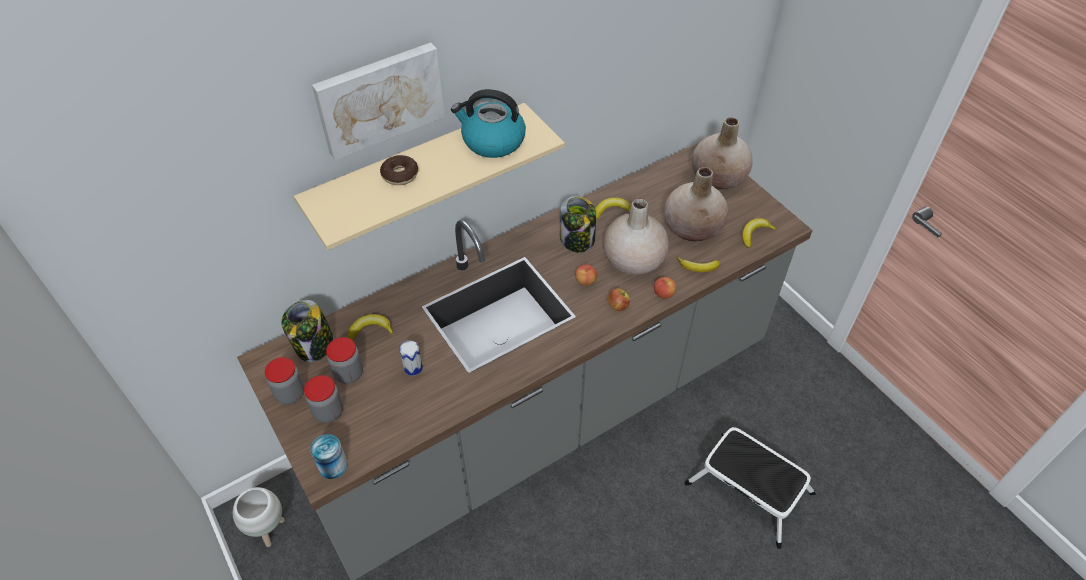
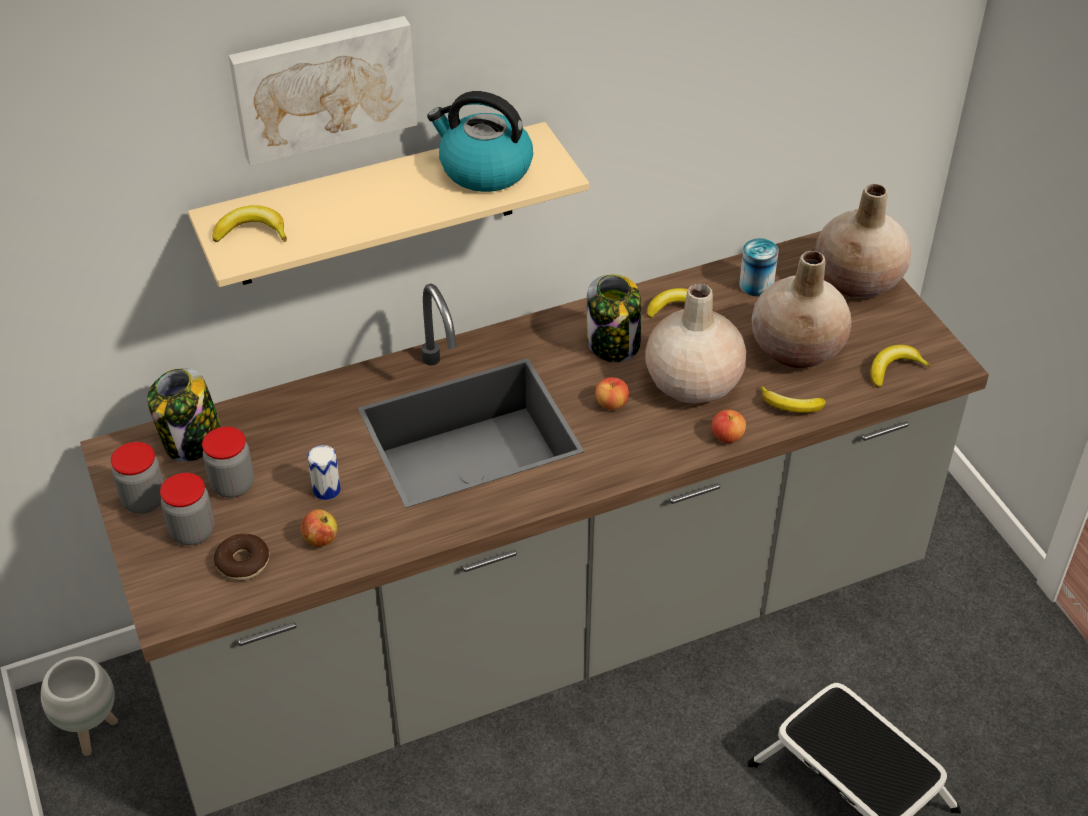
camera: 10 degrees right, 5 degrees down
can [310,434,348,479] -> can moved to [739,238,779,297]
banana [348,314,394,340] -> banana moved to [212,205,287,242]
donut [380,155,418,185] -> donut moved to [214,534,269,581]
apple [608,288,630,311] -> apple moved to [301,509,337,547]

